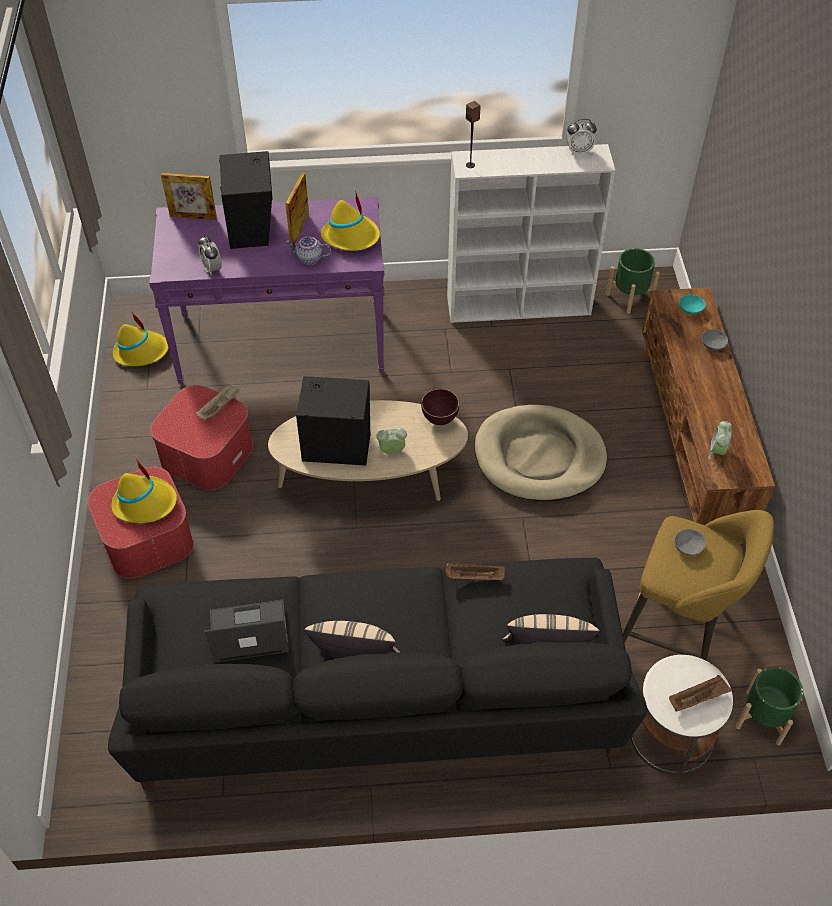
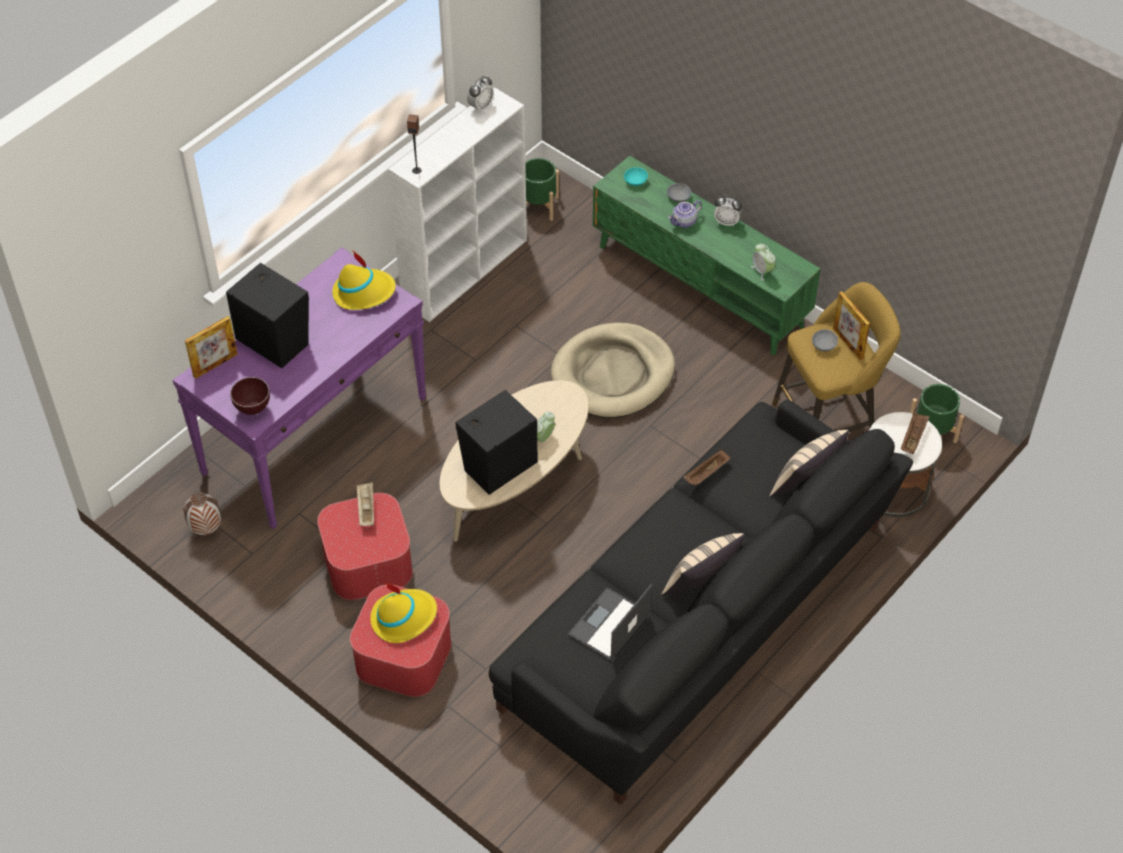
camera: 45 degrees left, 0 degrees up
yellow hat [113,313,169,366] -> vase [183,492,221,535]
alarm clock [198,236,222,275] -> alarm clock moved to [714,195,742,227]
picture frame [285,173,309,244] -> picture frame moved to [833,291,870,360]
teapot [286,237,331,265] -> teapot moved to [668,200,702,228]
brown bowl [421,389,459,425] -> brown bowl moved to [230,377,270,415]
brown tv stand [642,287,775,525] -> green tv stand [593,156,821,355]

